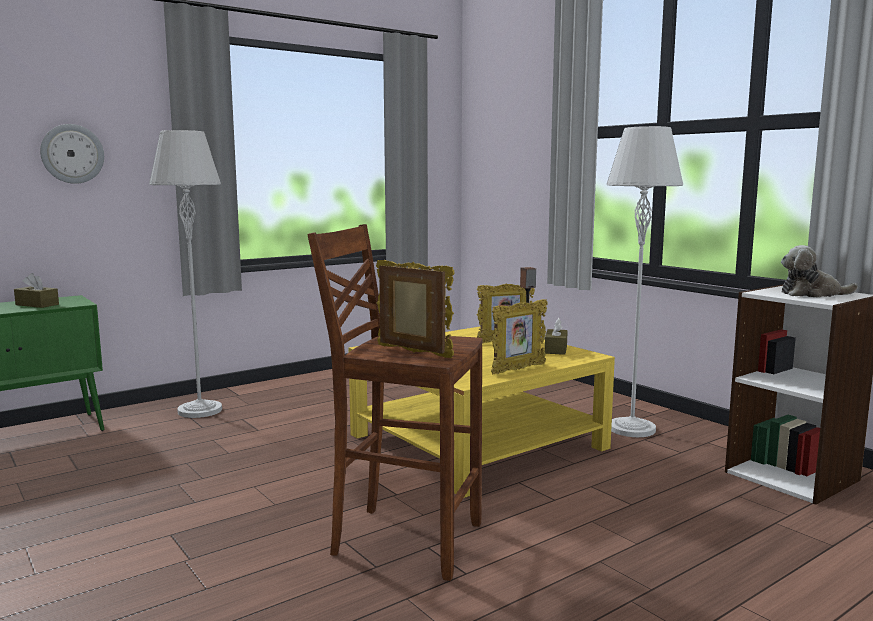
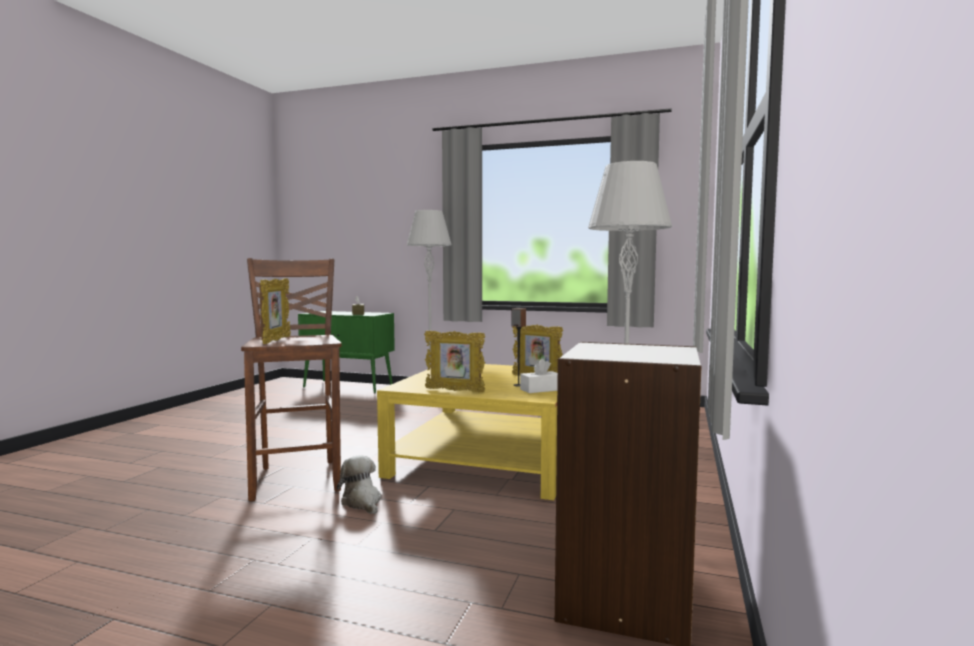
camera: 55 degrees right, 5 degrees down
wall clock [40,124,104,184] -> none
brown tissue box [545,318,568,355] -> white tissue box [520,359,558,393]
plush toy [781,245,858,297] -> plush toy moved to [337,455,382,514]

